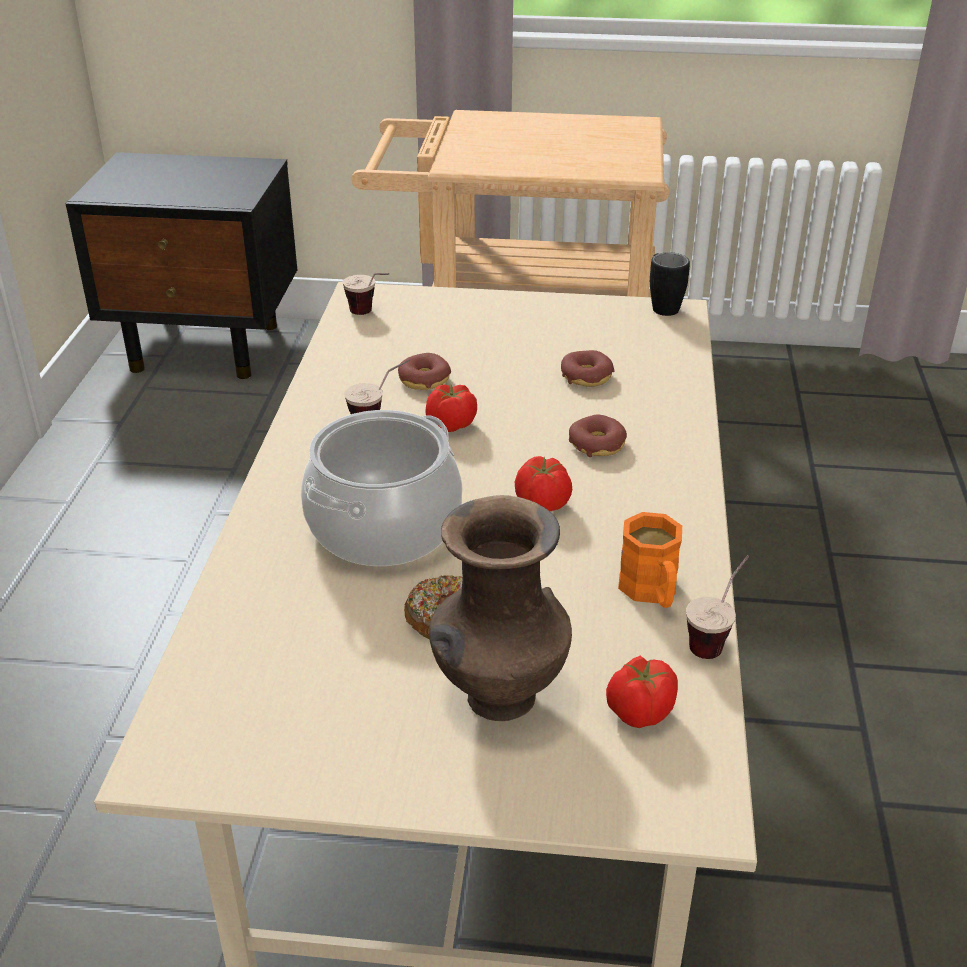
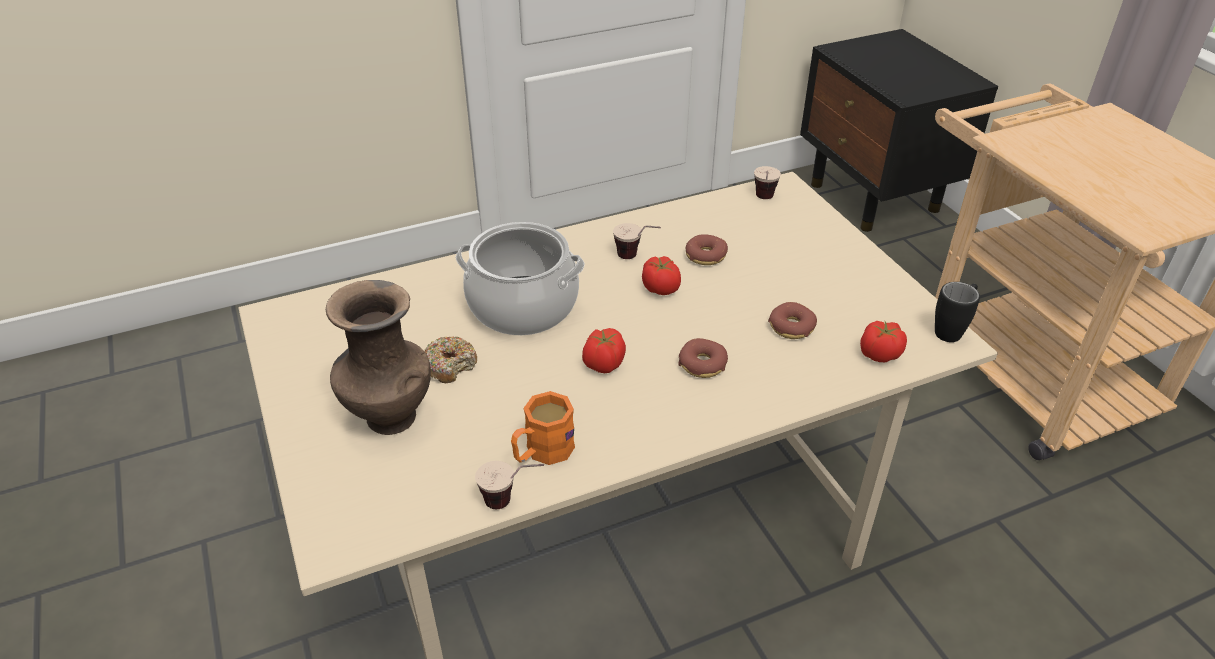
camera: 60 degrees right, 5 degrees up
tomato [606,655,678,728] -> tomato moved to [860,321,907,362]

